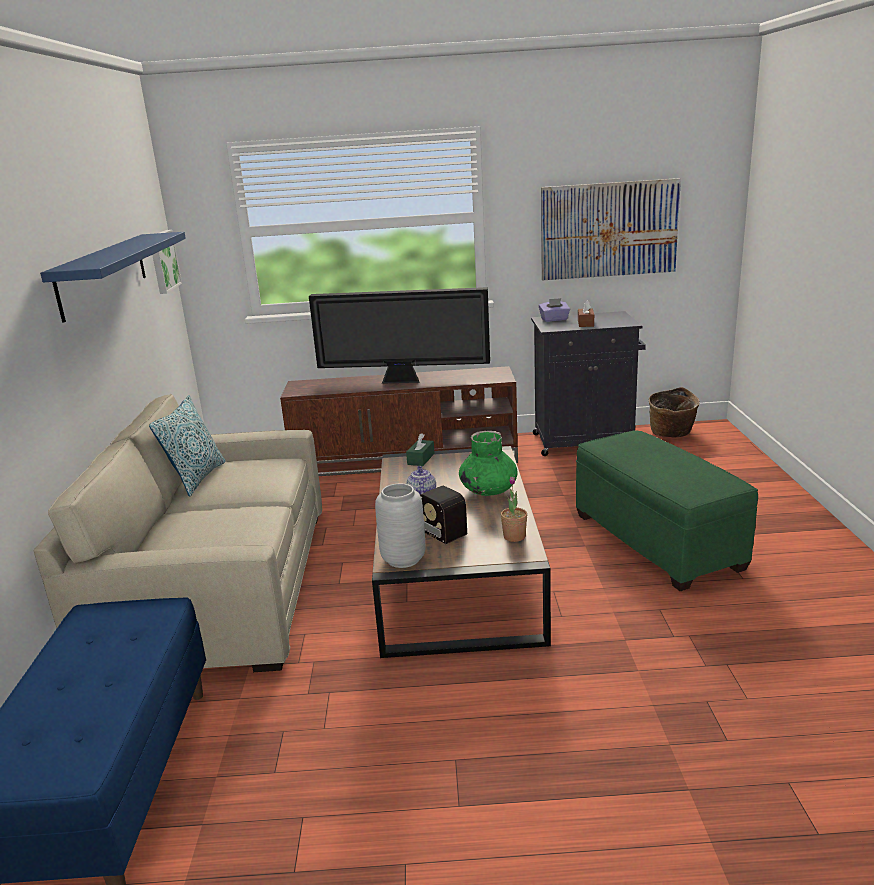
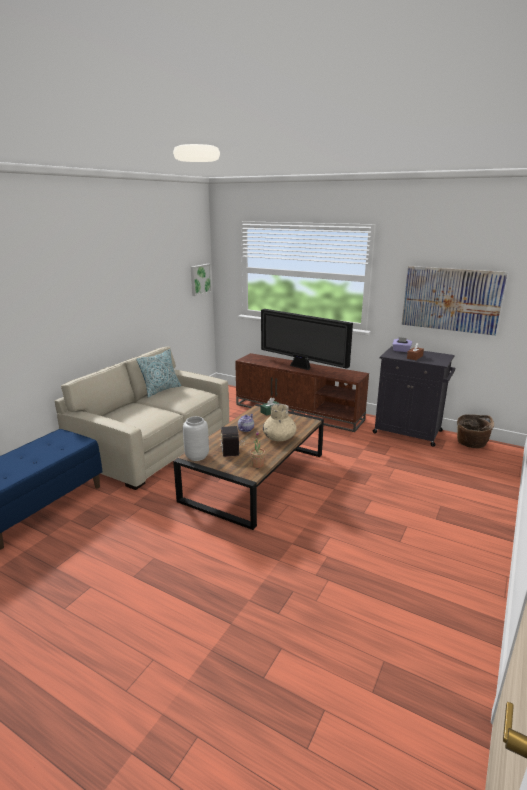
camera: 30 degrees right, 0 degrees up
blue shelf [40,232,186,323] -> none
green vase [459,431,518,496] -> beige vase [263,404,296,441]
green ottoman [576,430,758,591] -> none

